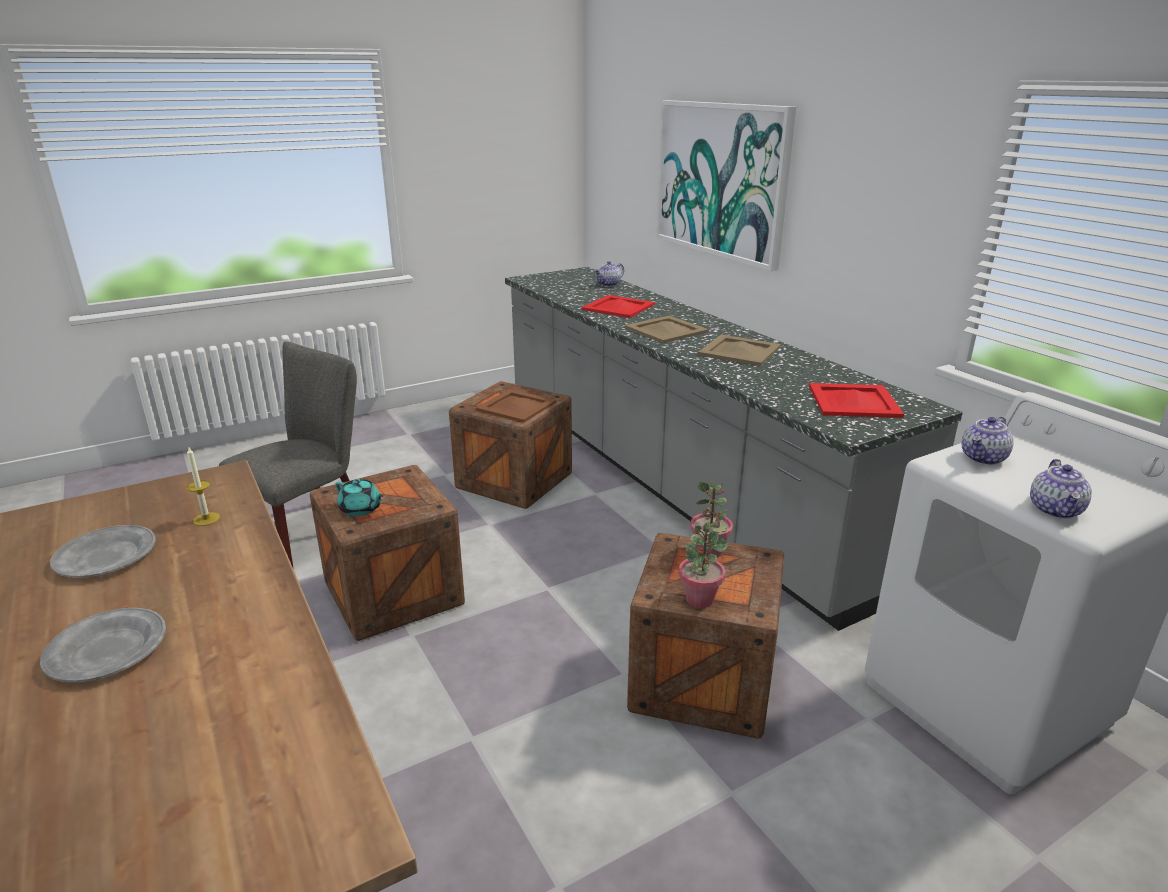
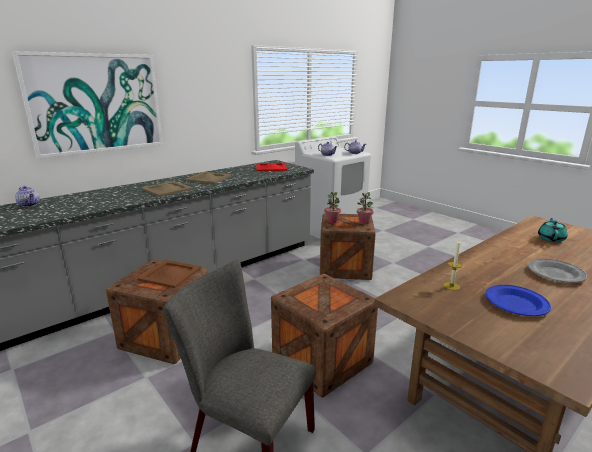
camera: 100 degrees left, 5 degrees down
grey plate [50,525,156,578] -> blue plate [486,285,551,316]
turquoise teapot [335,479,383,516] -> turquoise teapot moved to [538,218,567,242]
red tray [582,295,655,318] -> none

